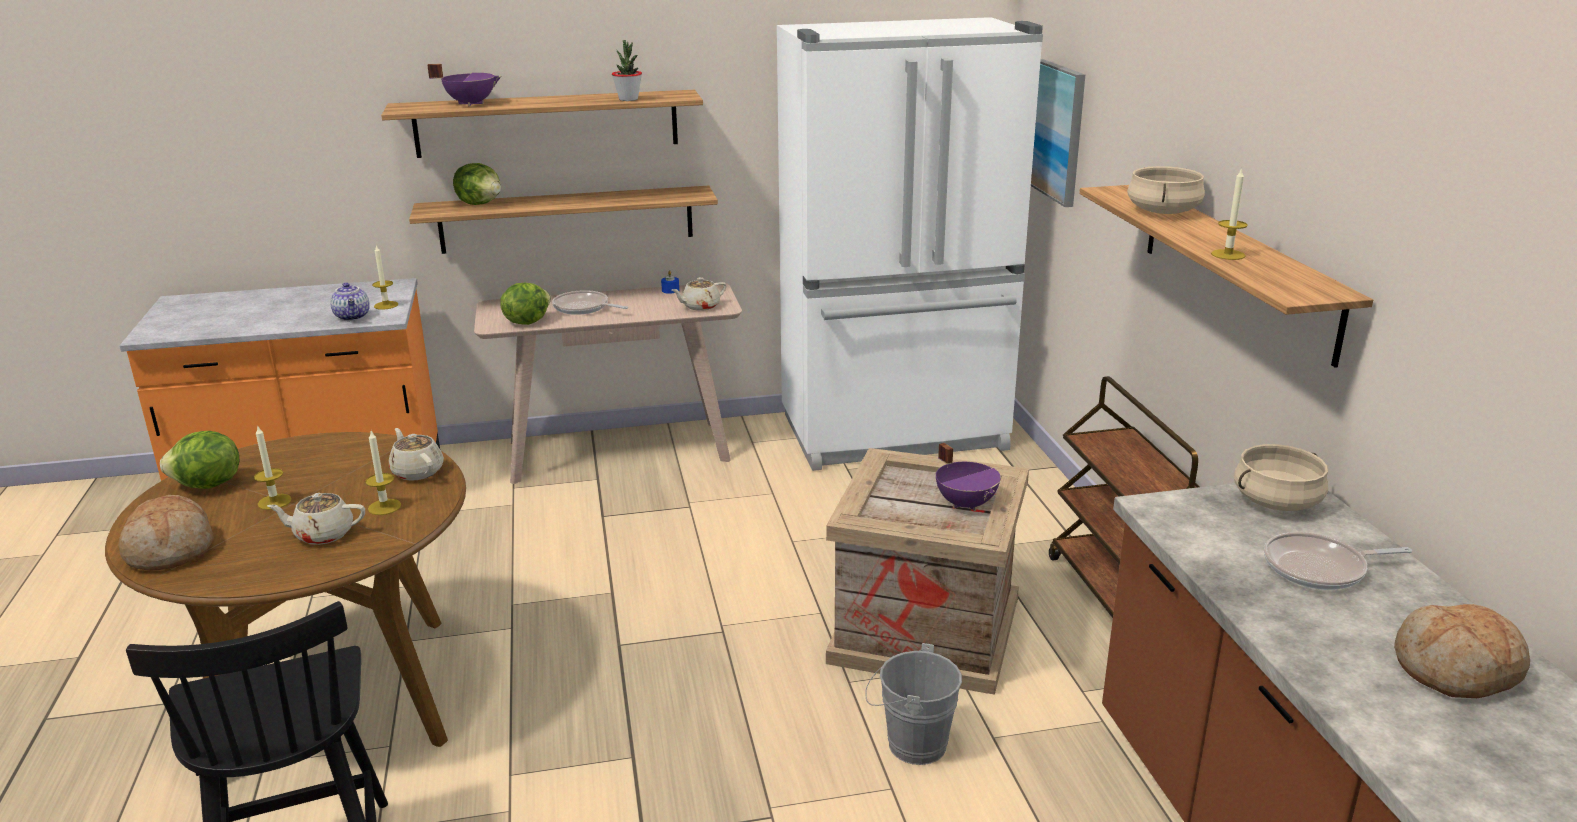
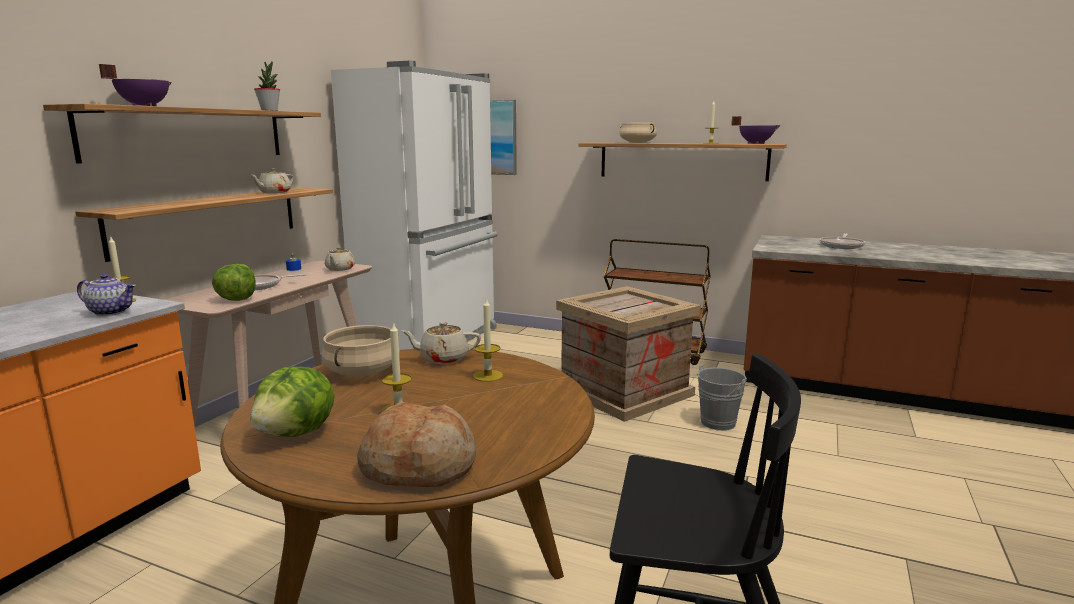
camera: 55 degrees left, 10 degrees down
beige teapot [267,493,365,545] -> beige teapot moved to [251,168,294,193]
lettuce [453,163,501,205] -> none
purple cooking pot [936,443,1001,511] -> purple cooking pot moved to [731,116,781,144]
beige cooking pot [1234,444,1328,511] -> beige cooking pot moved to [322,325,400,376]
bread [1394,604,1530,698] -> none

